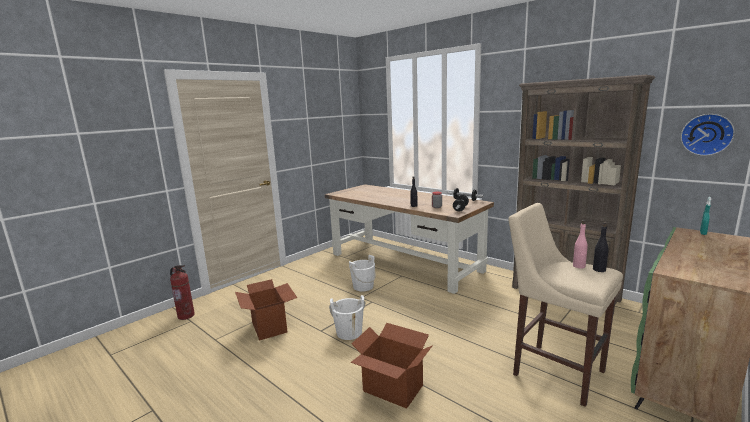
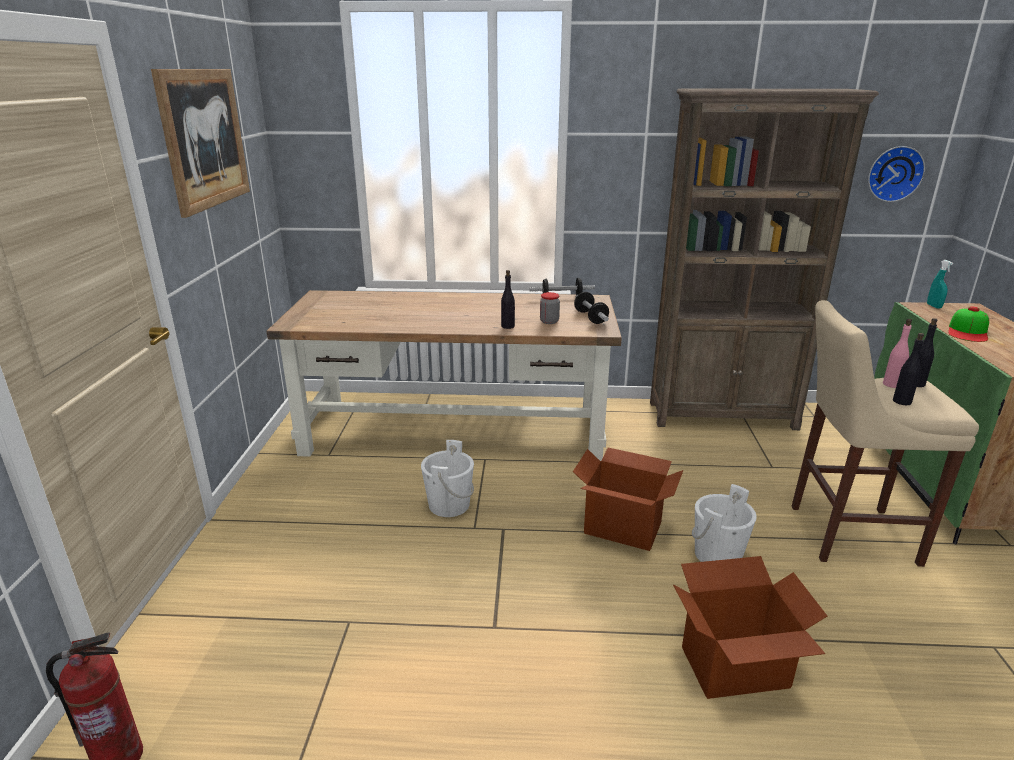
camera: 40 degrees left, 10 degrees up
cardboard box [235,279,297,341] -> cardboard box moved to [573,448,683,551]
white bucket [329,295,366,340] -> white bucket moved to [692,484,757,562]
none -> picture [151,69,250,218]
none -> black bottle [893,333,924,405]
none -> cap [948,306,989,342]

